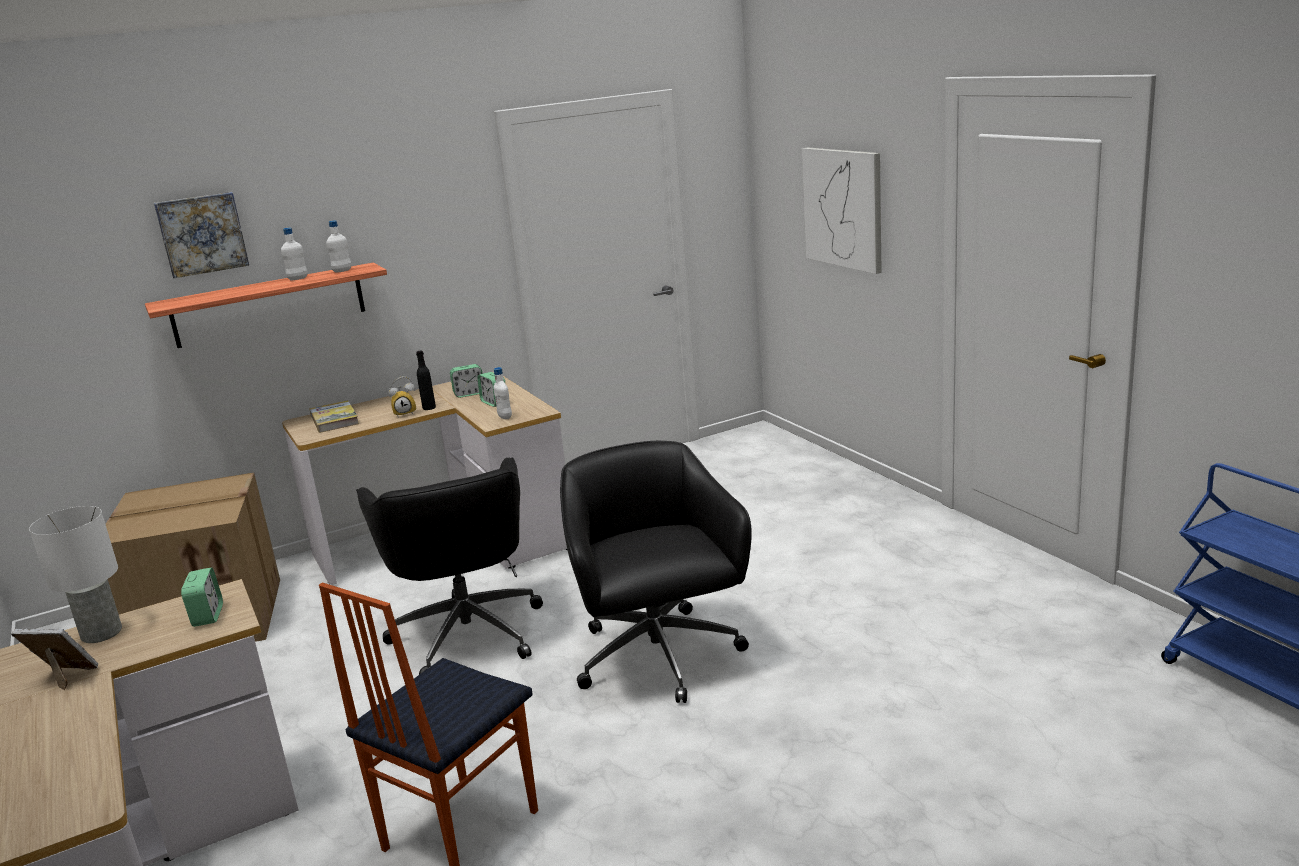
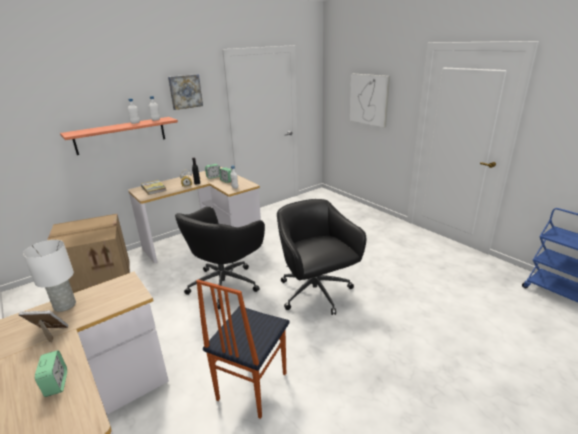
camera: 10 degrees left, 5 degrees up
picture [154,192,249,278] -> picture moved to [168,74,203,110]
alarm clock [181,567,223,627] -> alarm clock moved to [35,350,67,397]
black office chair [356,458,543,675] -> black office chair turned 60 degrees clockwise [175,207,265,310]

